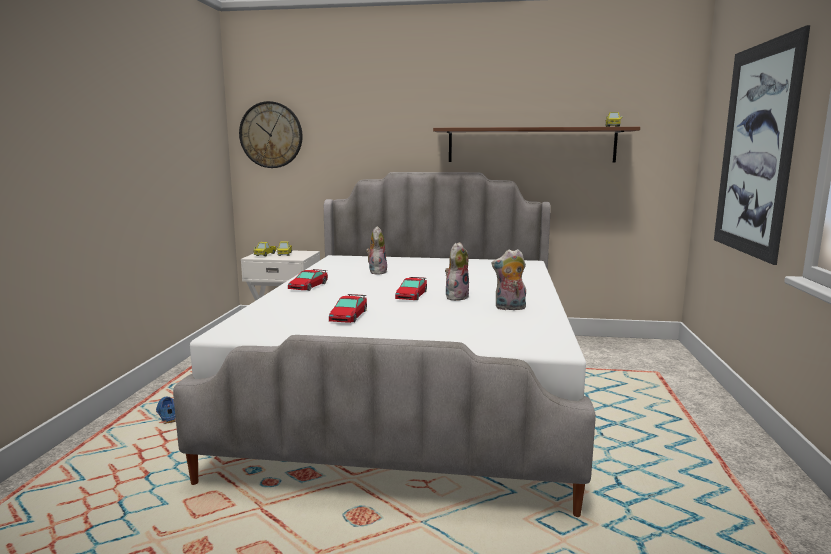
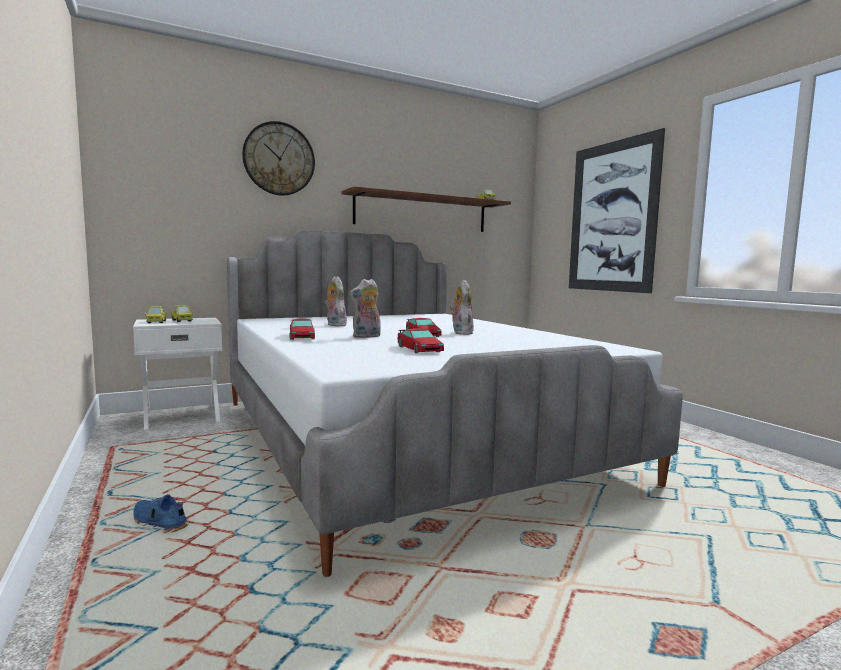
camera: 35 degrees left, 5 degrees down
wall clock [239,101,303,168] -> wall clock moved to [242,121,315,195]
plush toy [491,249,526,310] -> plush toy moved to [350,279,381,338]

